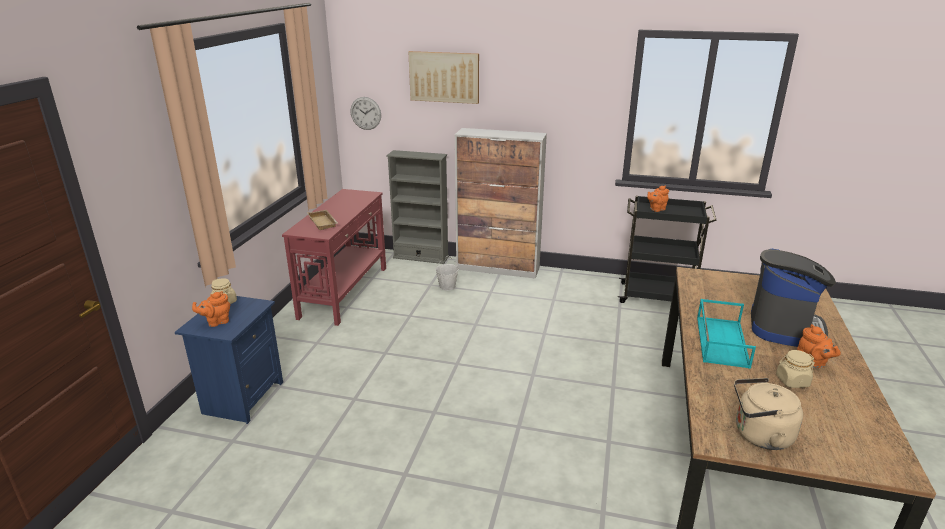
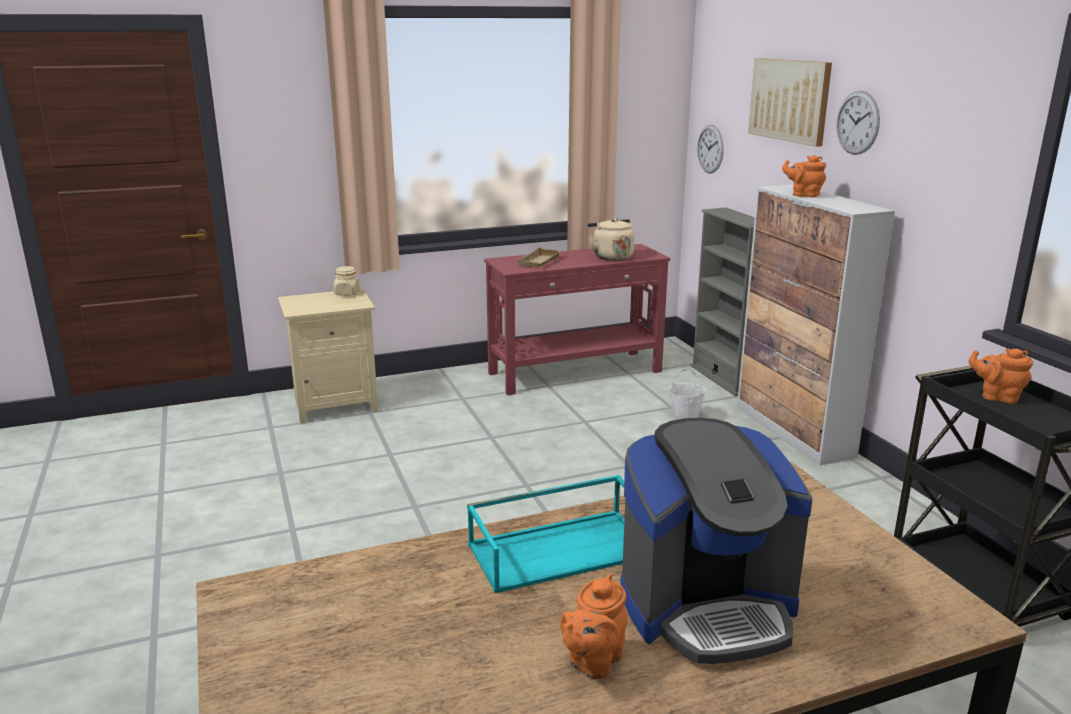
camera: 55 degrees right, 5 degrees down
blue nightstand [175,296,283,424] -> beige nightstand [278,288,378,423]
orange teapot [192,291,230,327] -> orange teapot moved to [782,155,826,197]
beige kettle [734,378,803,450] -> beige kettle moved to [588,218,635,261]
beige jar [776,350,815,388] -> none
none -> wall clock [836,91,880,155]

